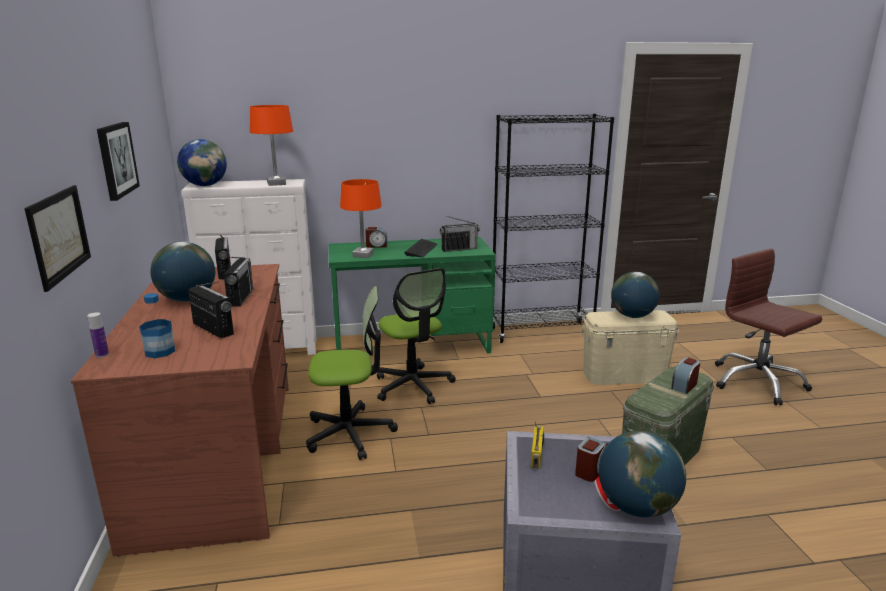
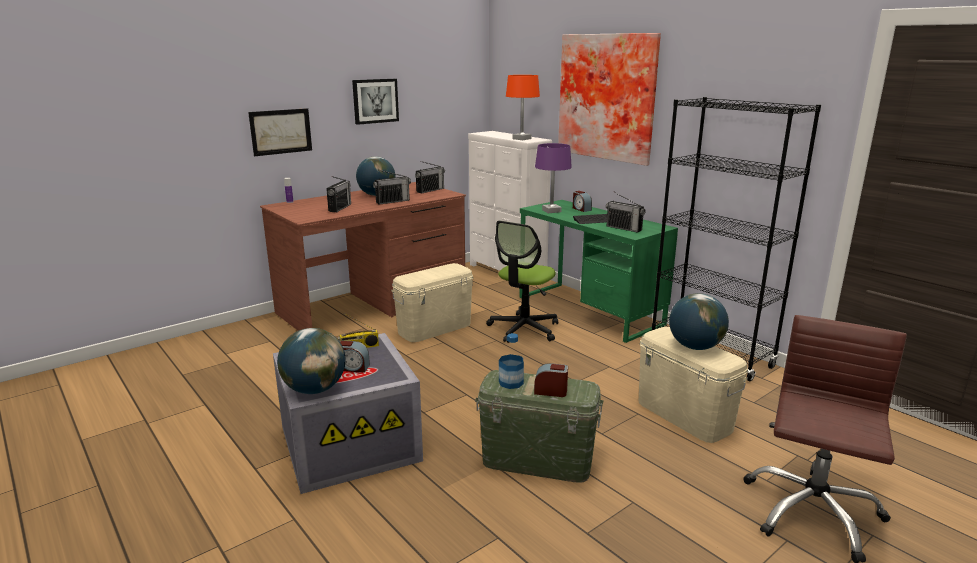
camera: 60 degrees right, 0 degrees up
bottle [139,293,175,358] -> bottle moved to [499,333,524,389]
globe [177,139,227,186] -> none
office chair [306,286,398,460] -> beige storage box [391,263,474,342]
orange table lamp [340,179,382,258] -> purple table lamp [535,143,572,213]
none -> picture [558,33,661,166]

